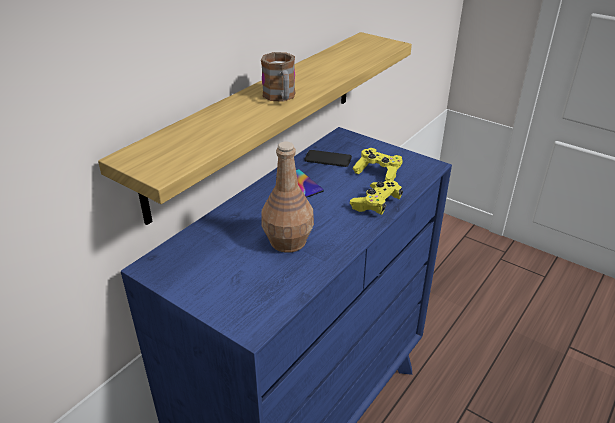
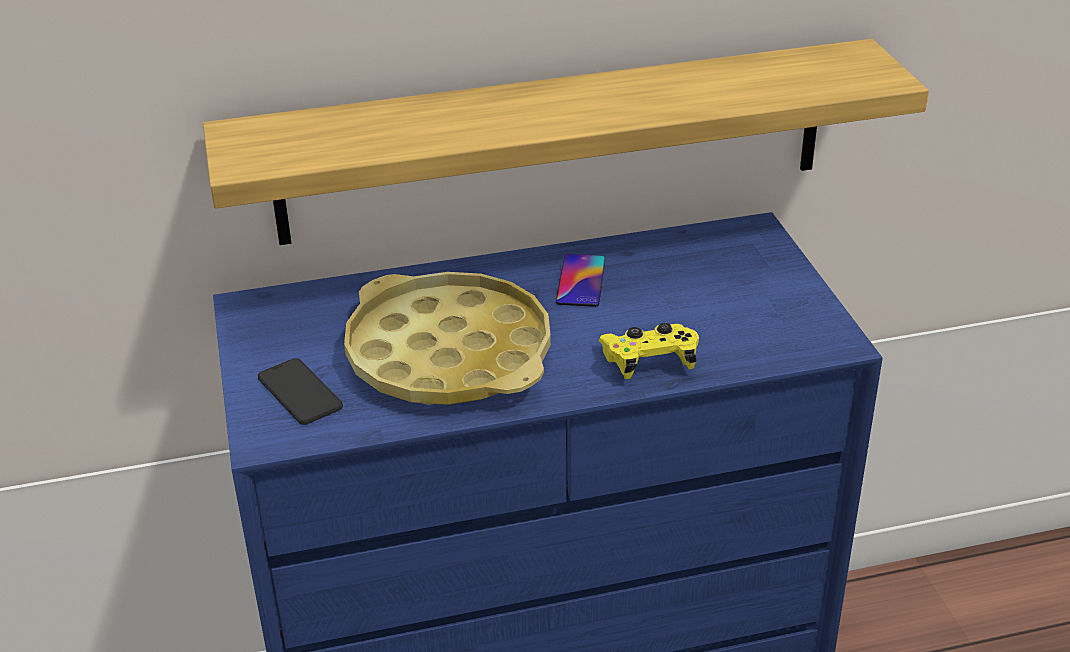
camera: 40 degrees right, 0 degrees up
mug [261,52,295,102] -> none
brown bottle [261,141,314,253] -> yellow tray [344,272,551,405]
phone [305,150,352,167] -> phone moved to [258,358,343,425]
yellow game controller [353,148,403,181] -> none

